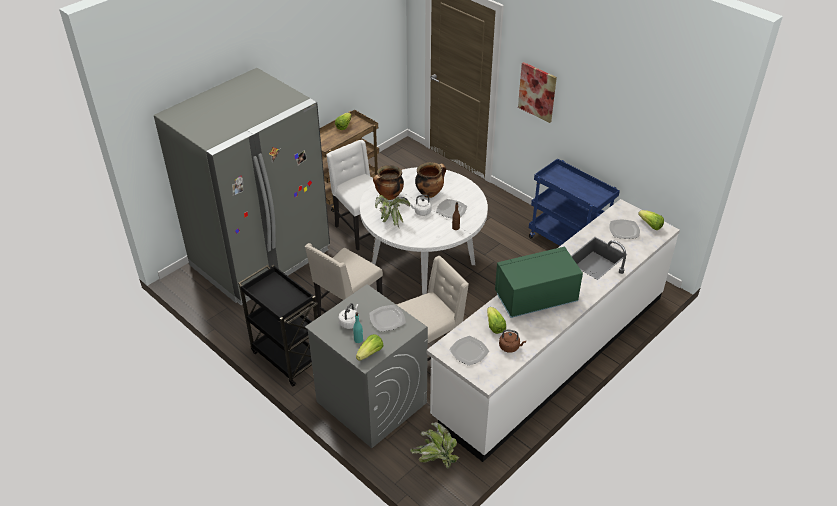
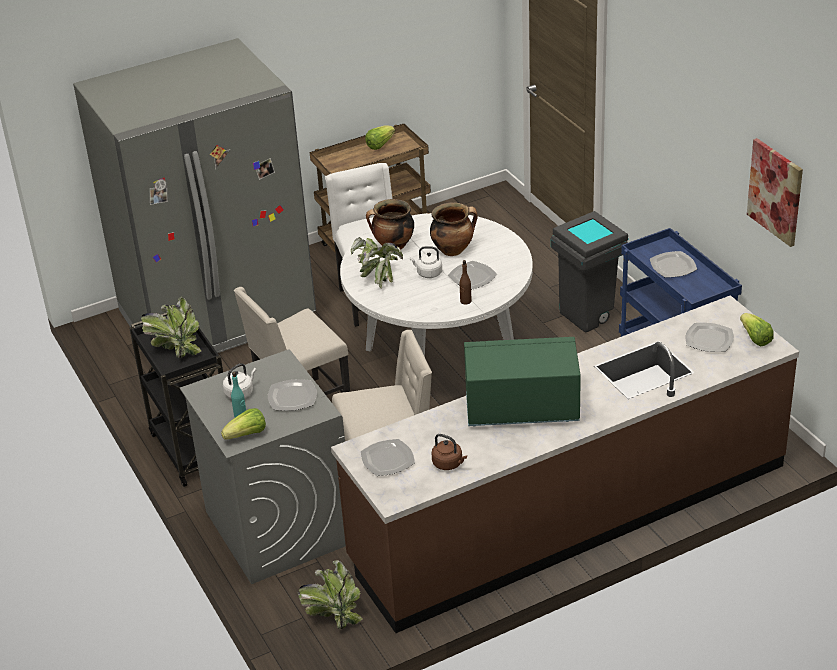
camera: 20 degrees right, 5 degrees down
white counter [426,199,680,462] -> brown counter [331,295,799,633]
lettuce [487,307,506,334] -> none
picture [518,62,557,123] -> picture moved to [747,138,803,247]
none -> potted plant [141,297,201,358]
none -> grey trash can [551,211,629,333]
none -> plate [650,251,697,278]

